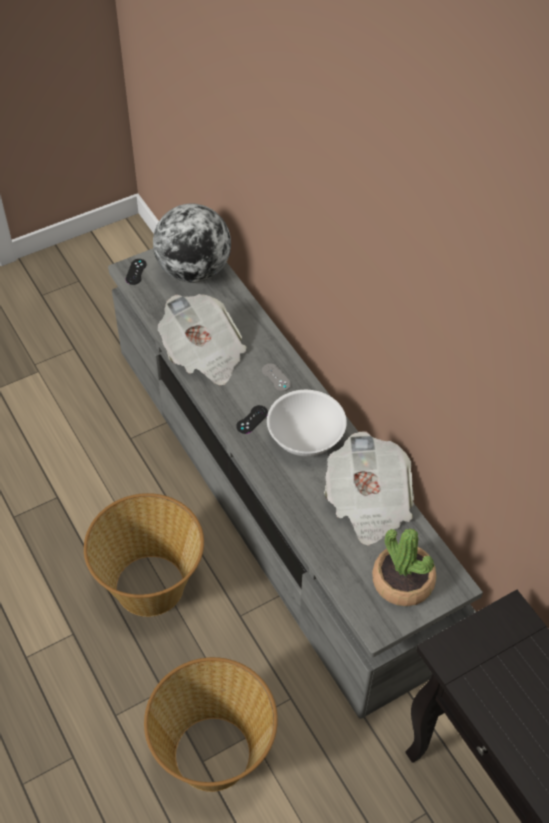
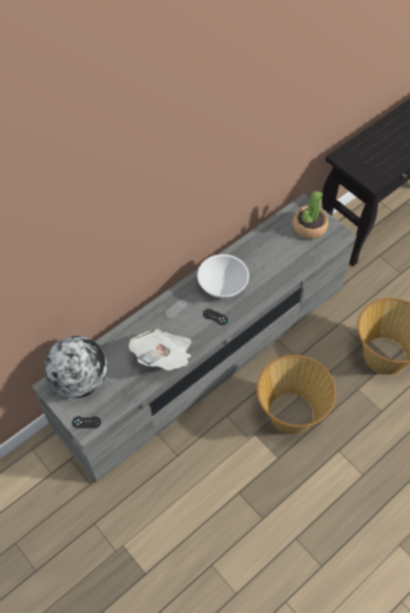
camera: 100 degrees left, 5 degrees up
newspaper [324,431,414,546] -> none

